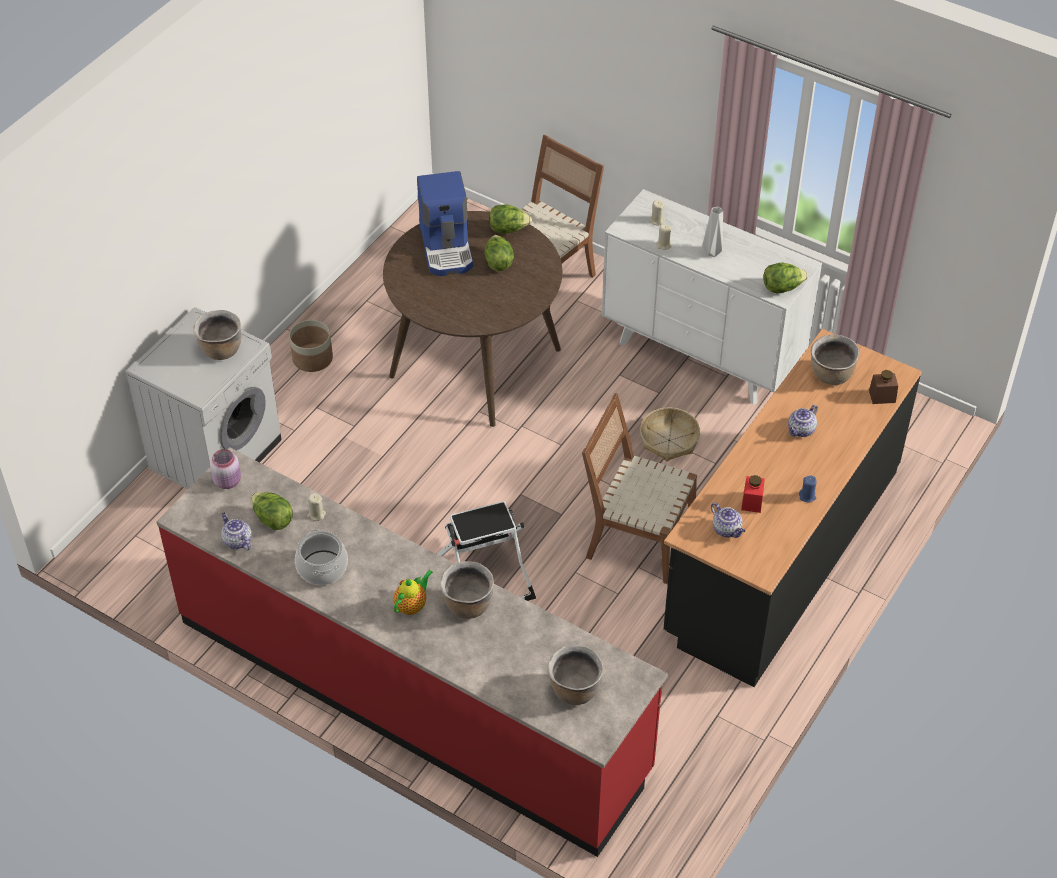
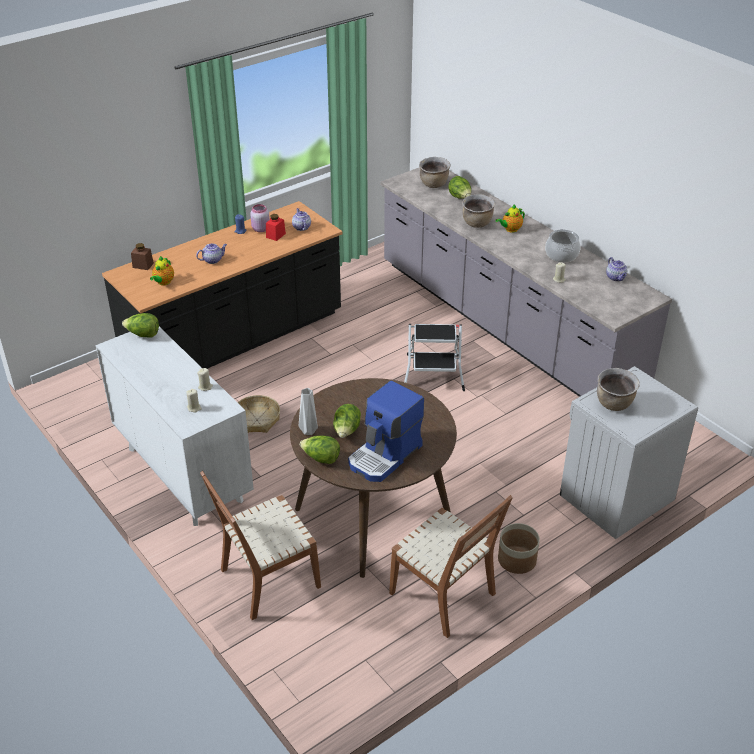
camera: 160 degrees left, 10 degrees down
red counter [156,447,668,857] -> grey counter [381,167,672,397]
pink jar [210,449,241,489] -> pink jar moved to [250,204,270,232]
lettuce [252,492,293,530] -> lettuce moved to [448,176,471,199]
coffee machine [417,171,473,276] -> coffee machine turned 150 degrees counterclockwise [348,380,424,482]
chair [582,393,697,584] -> chair moved to [389,495,513,638]
grey vase [702,207,723,257] -> grey vase moved to [299,388,318,435]
brown cooking pot [811,335,859,385] -> teapot [150,256,174,286]

